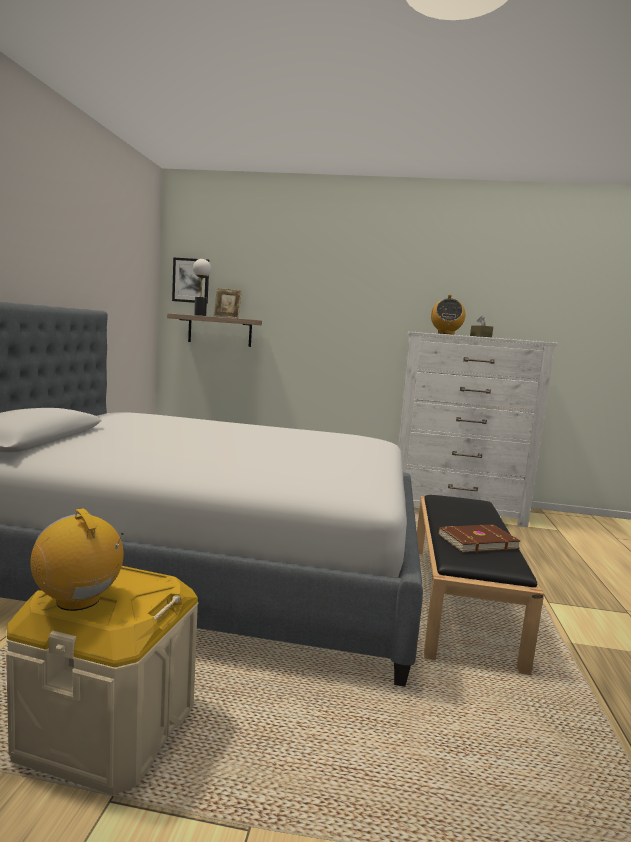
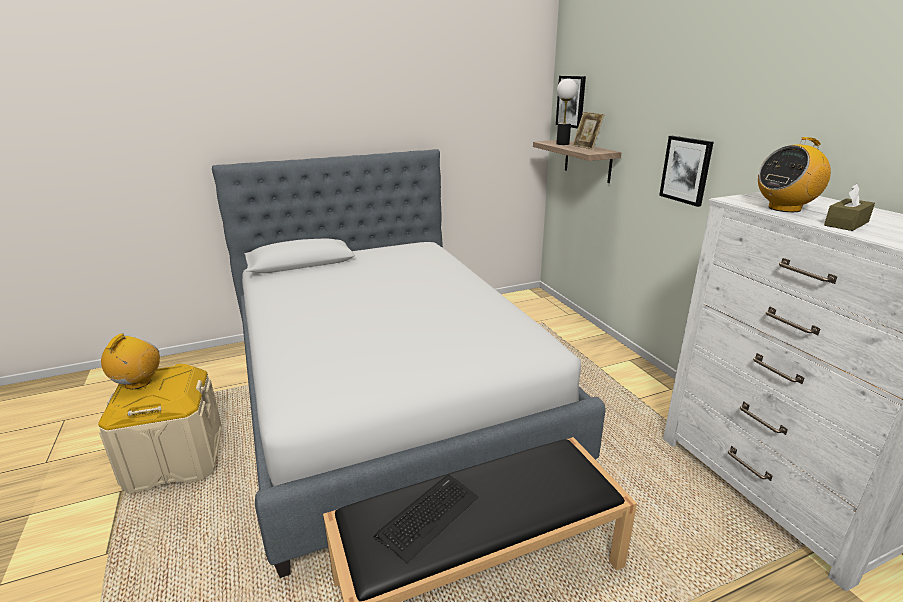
camera: 60 degrees right, 15 degrees up
brown book [438,524,520,553] -> keyboard [373,474,479,563]
none -> picture [659,136,714,207]

